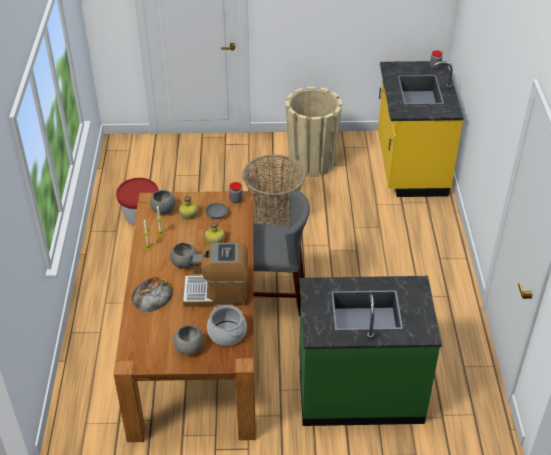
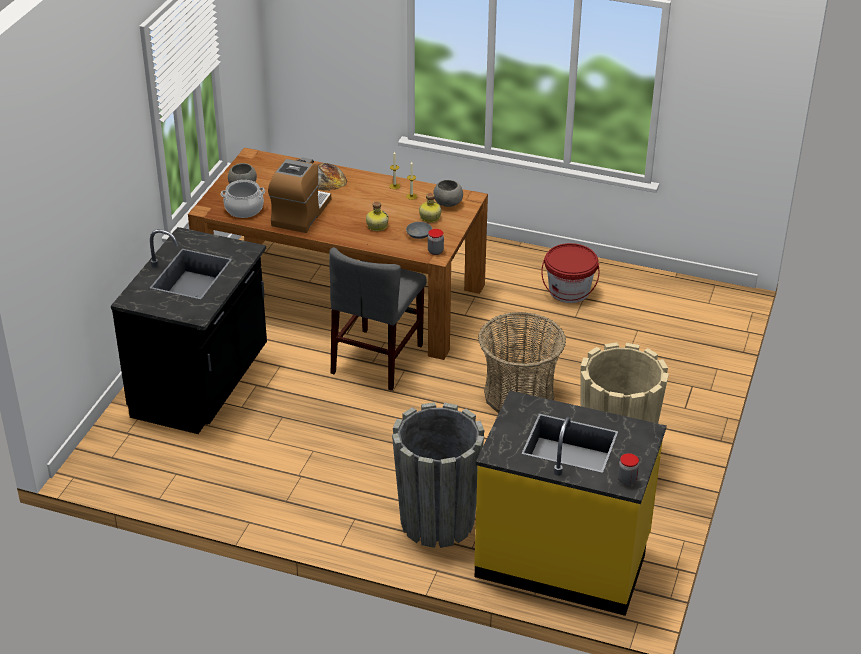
camera: 110 degrees right, 5 degrees down
grey bowl [170,243,197,269] -> none
green counter [299,276,442,426] -> black counter [111,227,267,434]
none -> grey planter [392,402,484,548]

